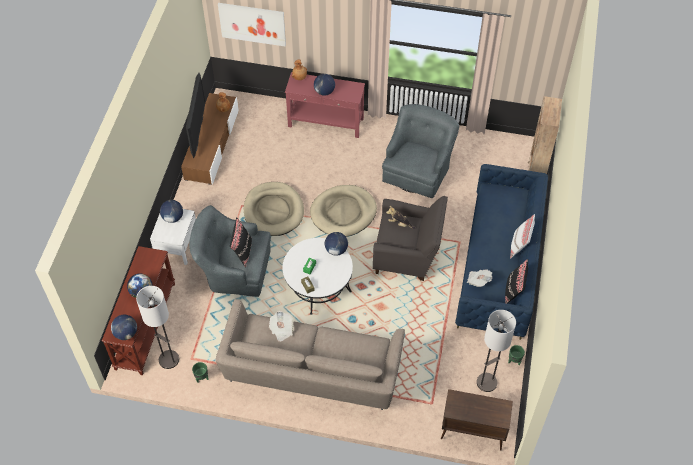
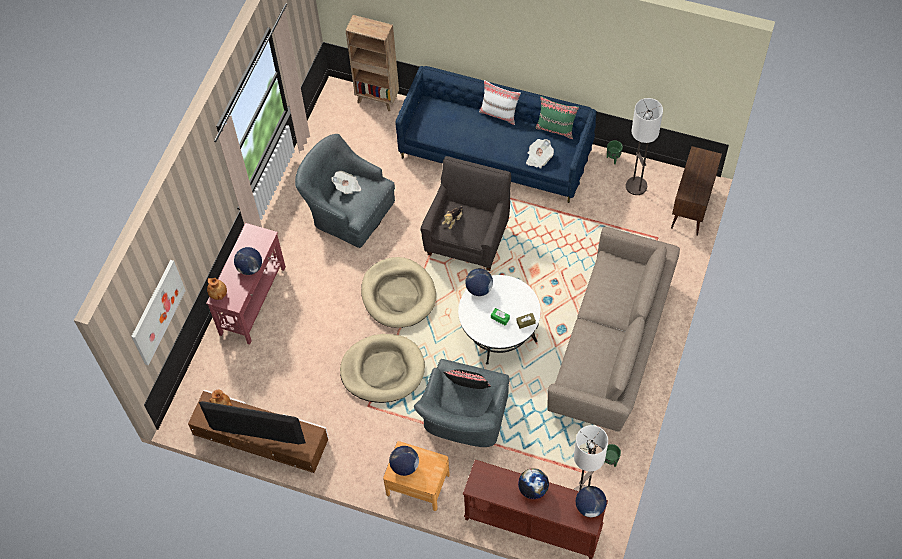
camera: 80 degrees left, 5 degrees up
white nightstand [150,209,196,265] -> brown nightstand [383,441,450,511]
newspaper [269,311,294,342] -> newspaper moved to [331,171,361,194]
black pillow [505,259,528,304] -> green pillow [535,96,579,139]

